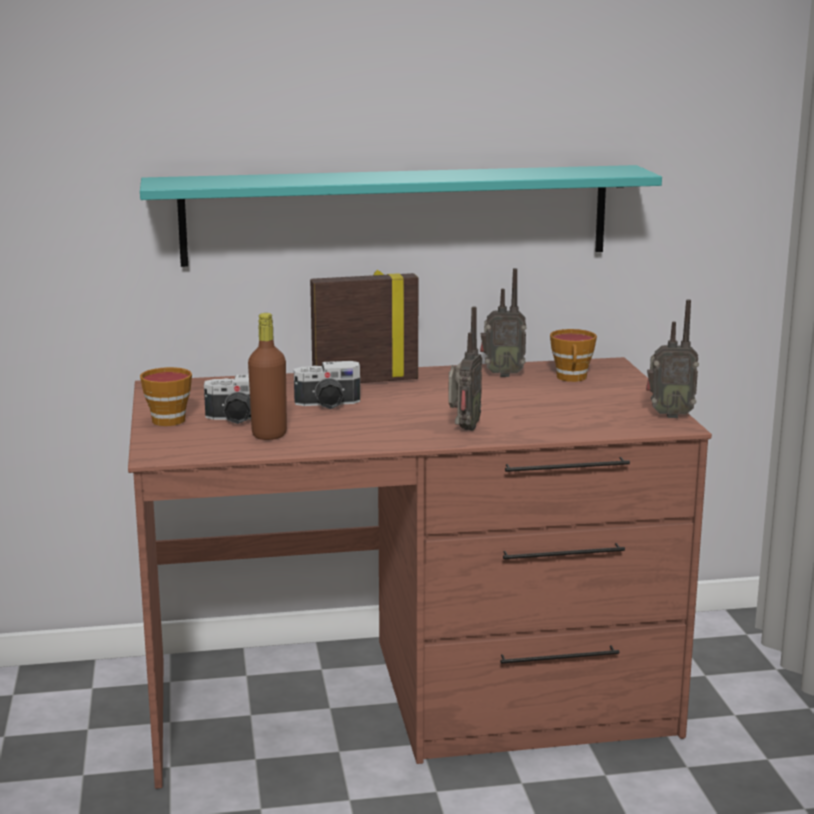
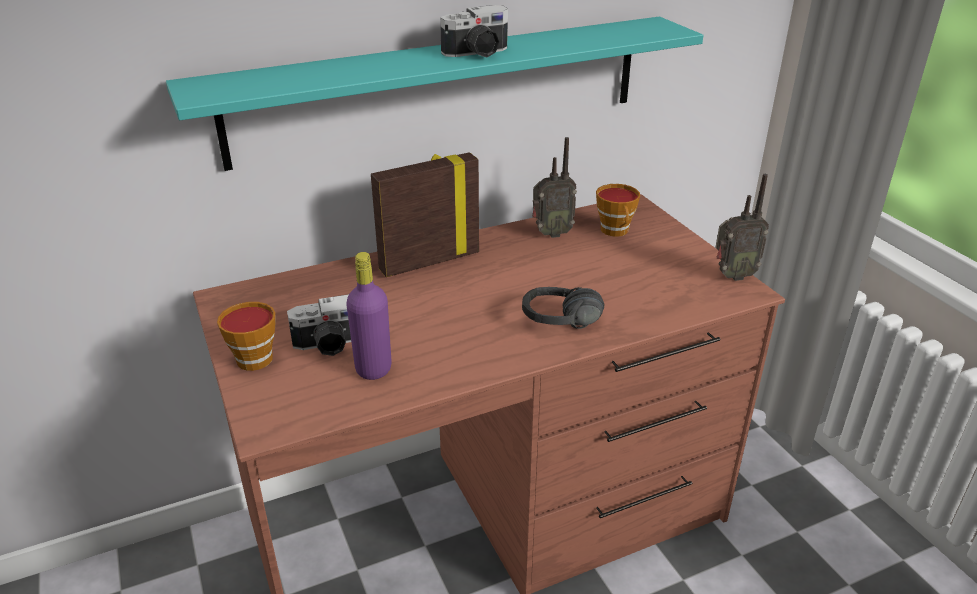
camera: 15 degrees left, 15 degrees up
brown bottle [248,313,287,440] -> purple bottle [346,252,391,380]
camera [294,361,360,409] -> camera moved to [440,5,508,58]
radio [448,306,482,430] -> black headphones [522,287,605,329]

